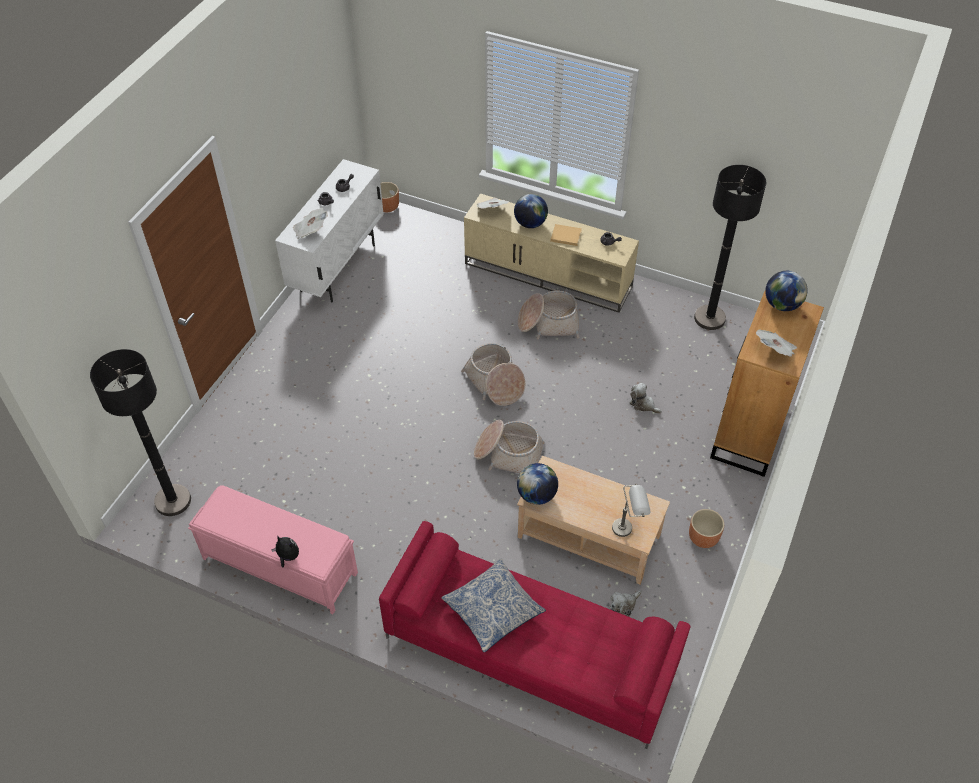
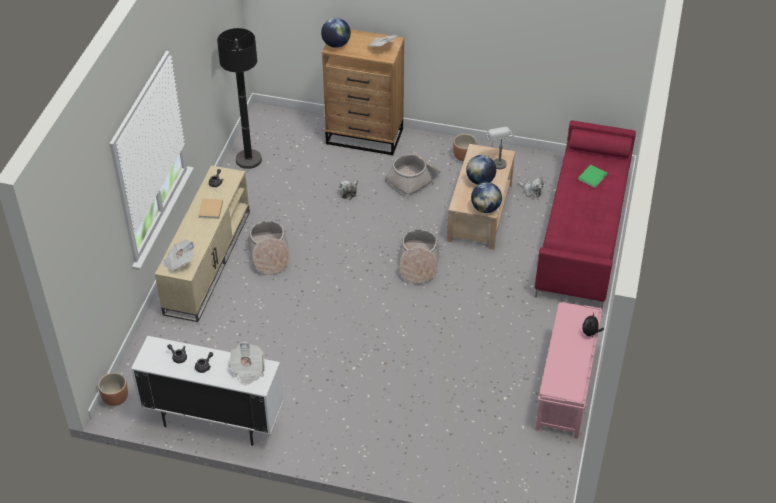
camera: 100 degrees left, 5 degrees down
black floor lamp [90,349,191,516] -> none
pillow [441,558,546,653] -> none
basket [461,343,525,406] -> basket moved to [384,151,440,199]
globe [514,194,548,228] -> globe moved to [466,155,496,185]
none -> green book [578,165,607,188]

